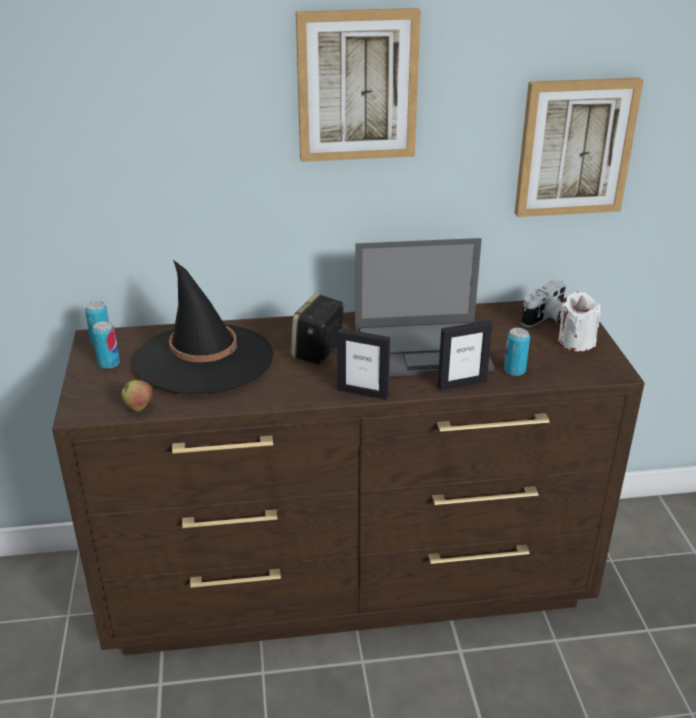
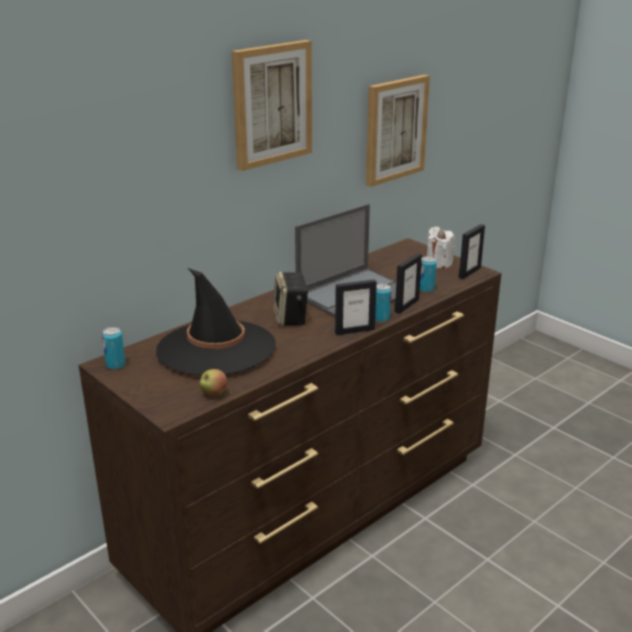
camera: 35 degrees left, 5 degrees down
can [92,321,120,369] -> can moved to [375,284,391,322]
camera [521,280,566,327] -> none
none -> picture frame [459,224,485,279]

